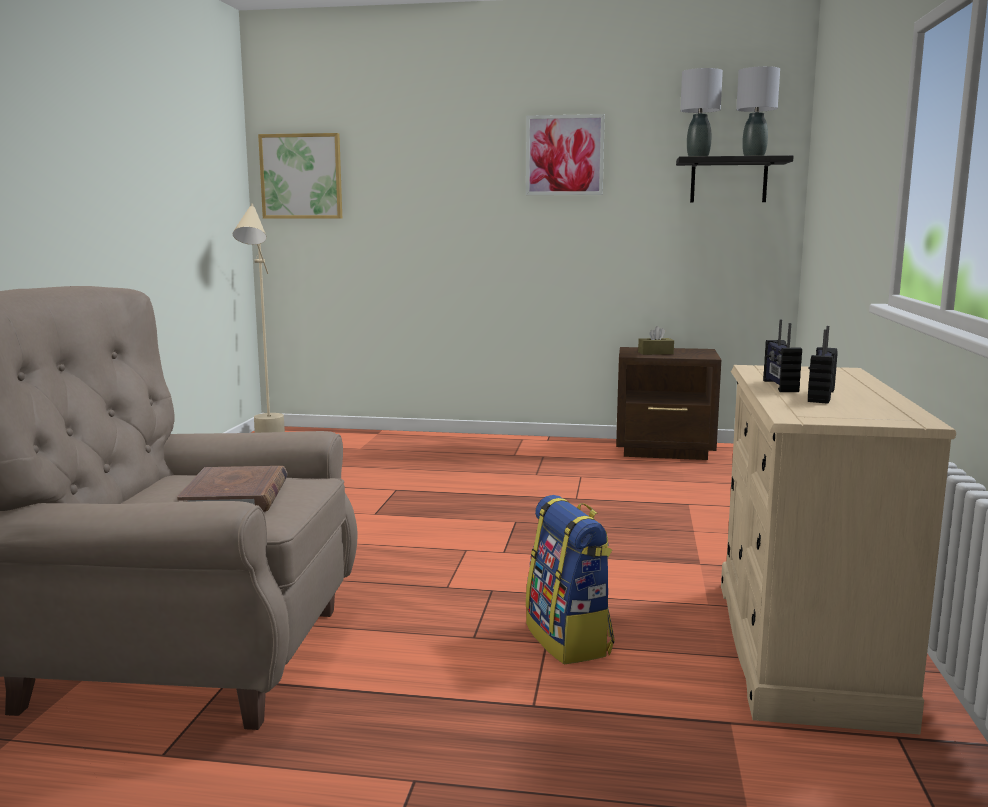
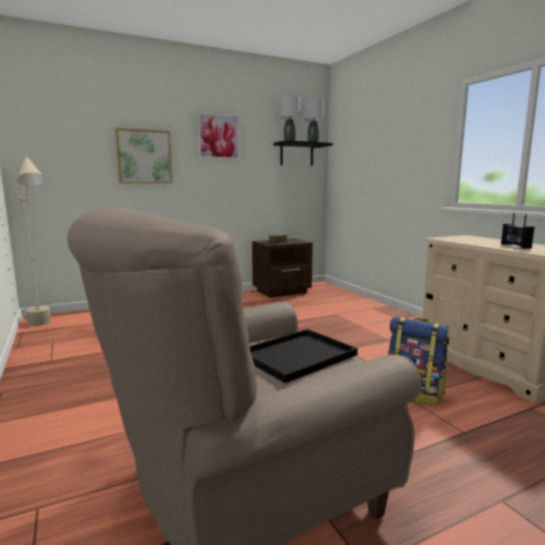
camera: 35 degrees left, 0 degrees up
brown book [177,466,287,512] -> black tray [250,329,358,383]
picture [258,133,342,219] -> picture moved to [115,128,173,183]
radio [763,320,802,392] -> none

